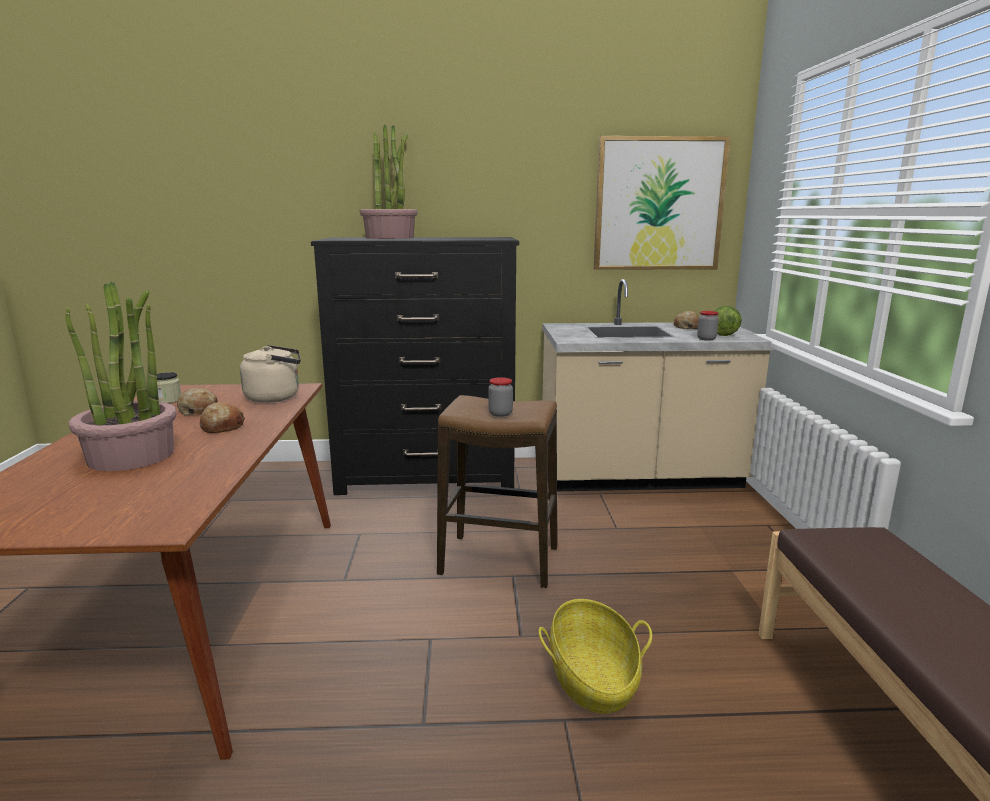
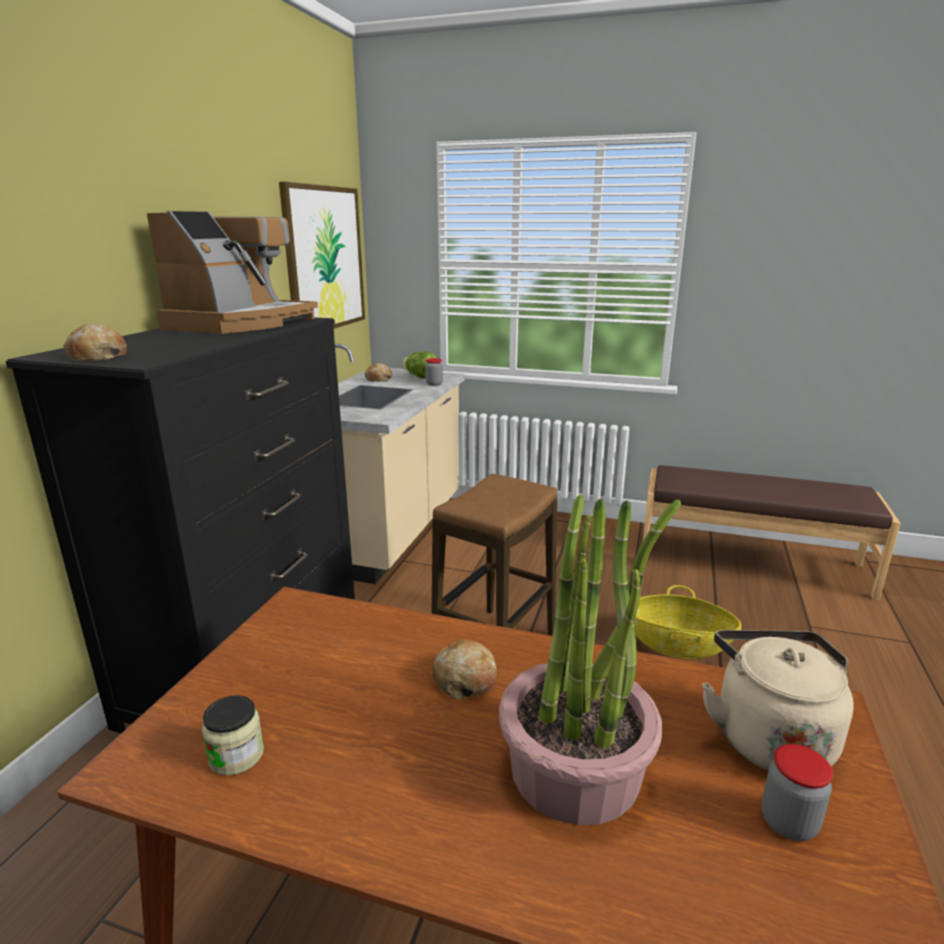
camera: 70 degrees left, 5 degrees up
bread [177,388,218,415] -> bread moved to [63,323,127,361]
beige kettle [240,345,301,403] -> beige kettle moved to [702,630,854,771]
potted plant [360,125,418,239] -> none
jar [488,377,513,417] -> jar moved to [762,744,833,841]
none -> coffee machine [147,211,318,334]

